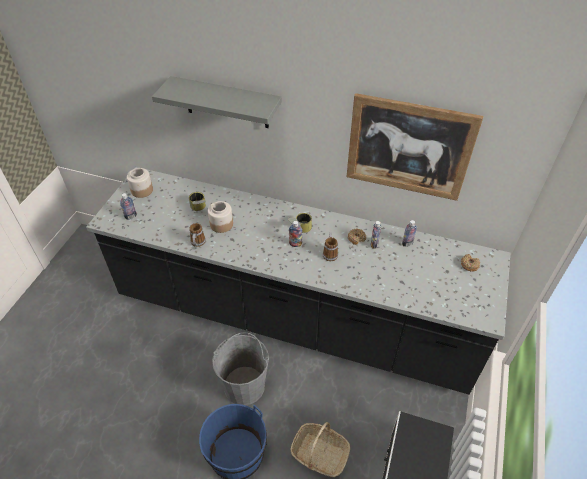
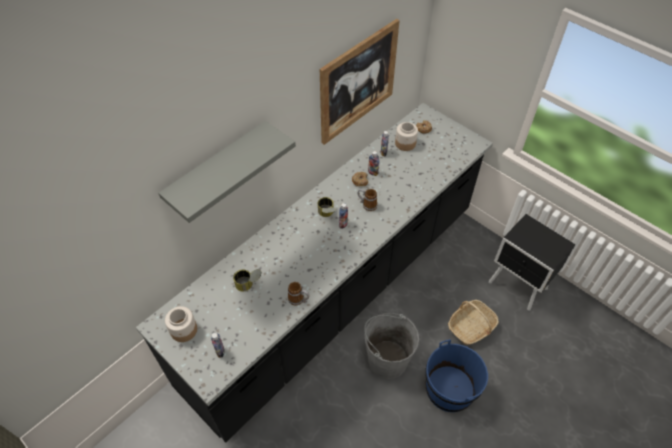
camera: 65 degrees left, 5 degrees up
jar [208,201,233,233] -> jar moved to [395,122,418,151]

